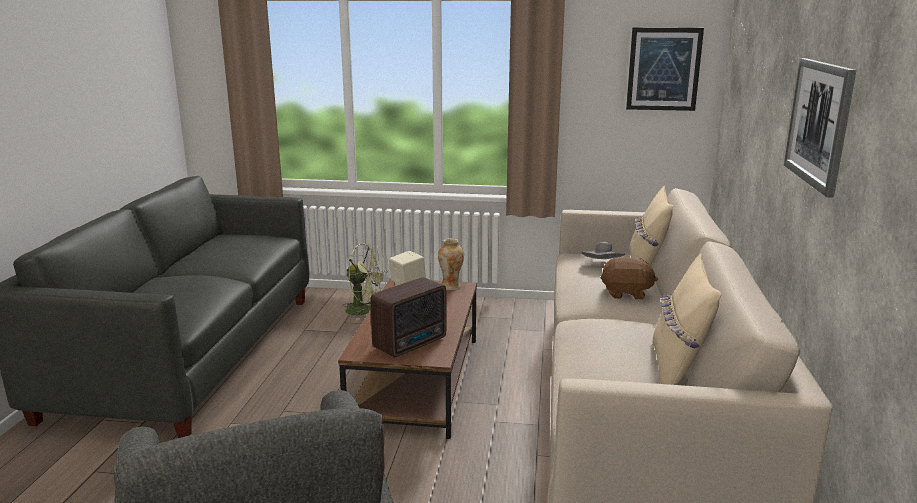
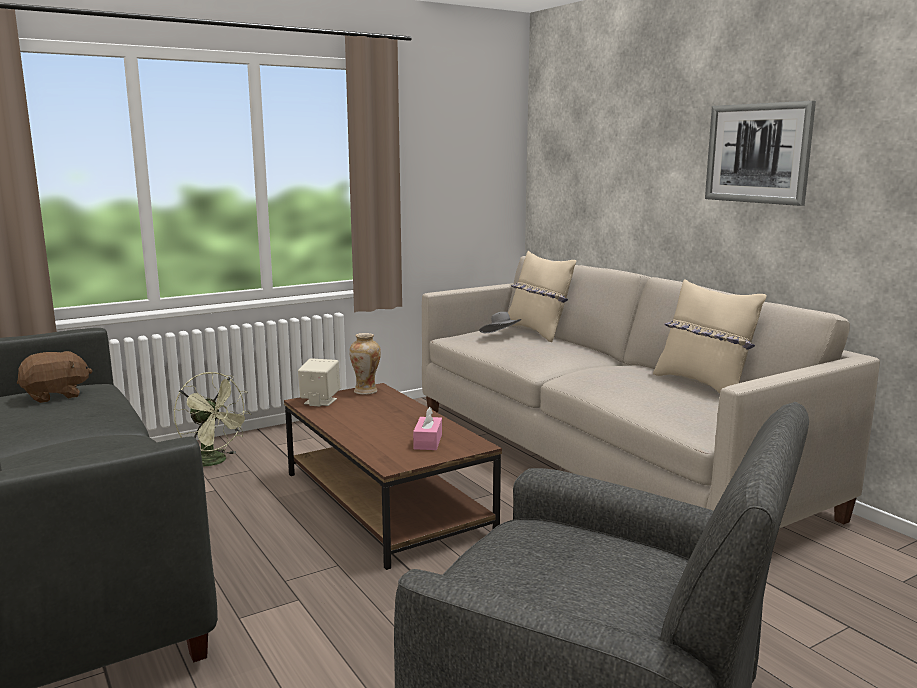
camera: 40 degrees left, 5 degrees down
green fan [342,243,388,321] -> green fan turned 60 degrees clockwise [174,372,251,467]
radio [370,277,447,357] -> pink tissue box [413,407,442,450]
brown plush toy [601,257,658,300] -> brown plush toy moved to [17,351,92,403]
picture [626,27,704,111] -> none

